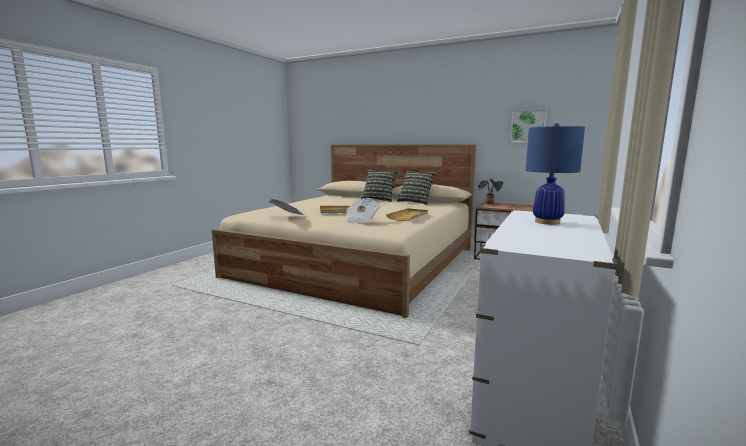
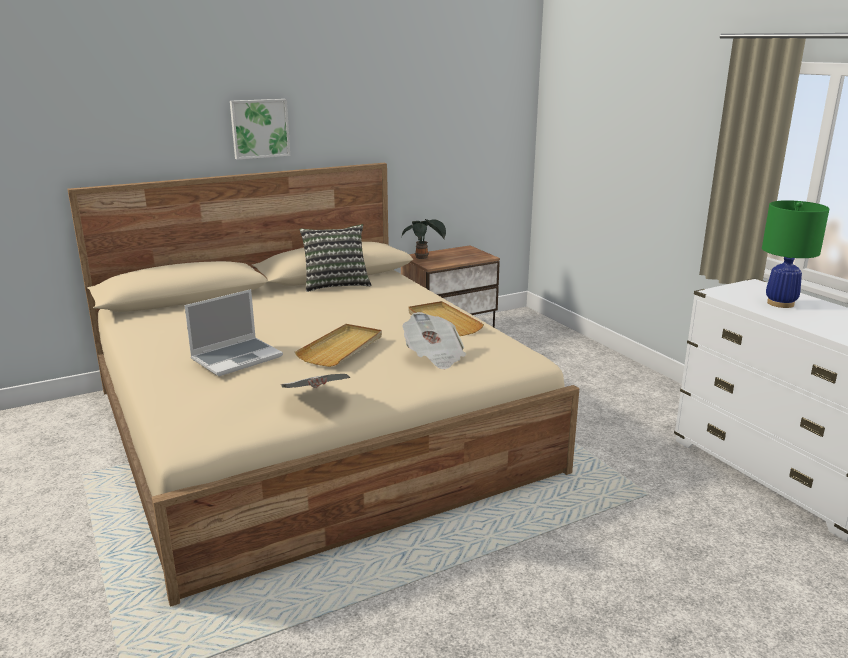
camera: 55 degrees left, 10 degrees up
pillow [361,170,398,202] -> none
picture [510,109,547,142] -> picture moved to [230,99,290,160]
blue table lamp [526,123,585,225] -> green table lamp [762,200,829,308]
none -> laptop [184,289,283,376]

